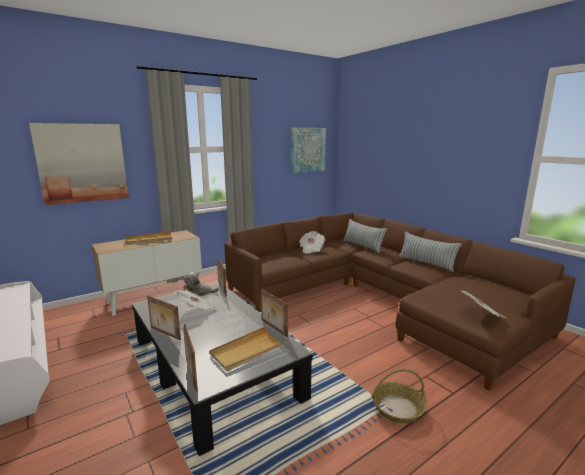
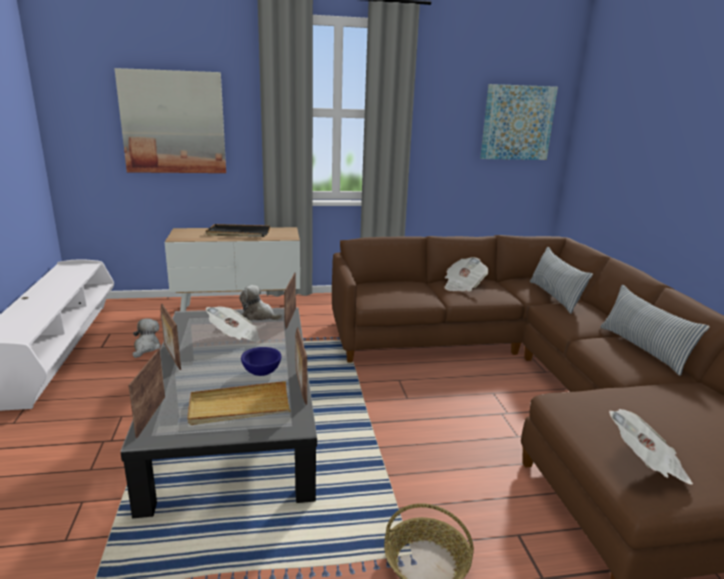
camera: 25 degrees right, 5 degrees up
beige tray [125,231,172,245] -> black tray [205,224,270,237]
none -> plush toy [133,318,161,358]
none -> blue bowl [241,347,281,376]

